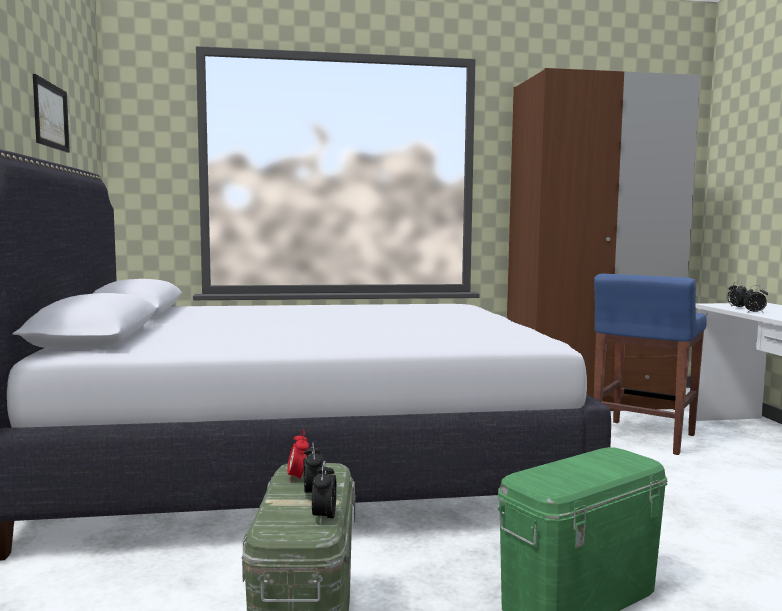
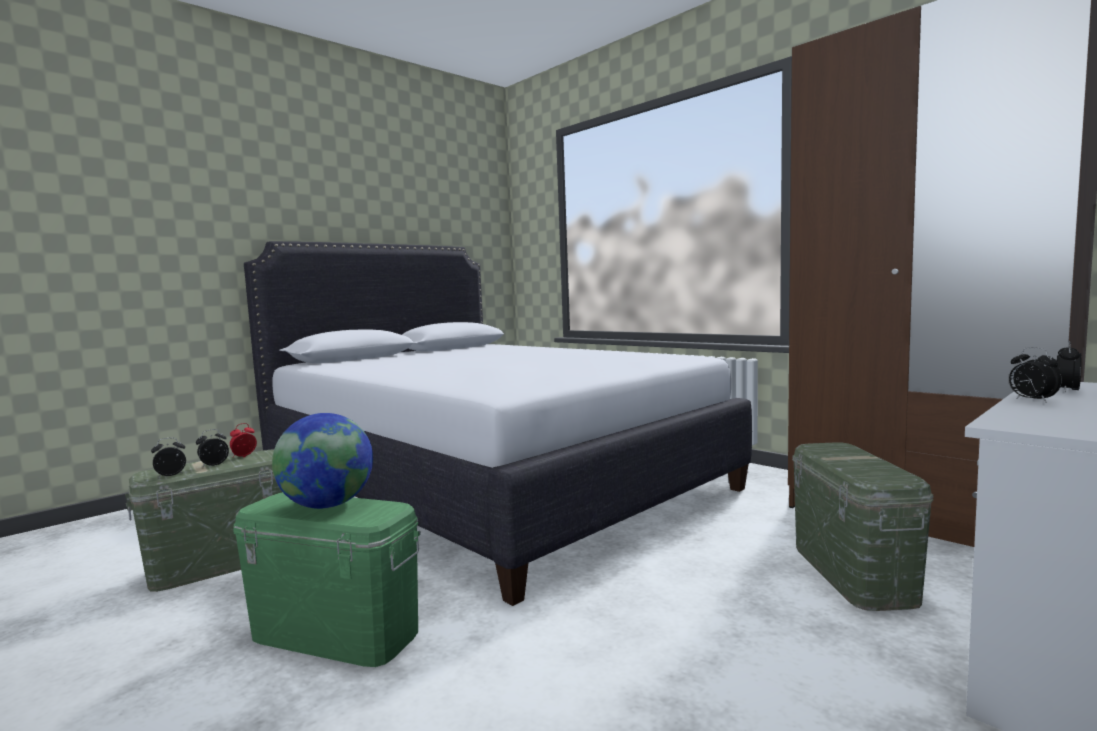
camera: 55 degrees right, 0 degrees up
picture [33,74,70,153] -> none
blue stool [594,274,707,455] -> green storage box [792,443,934,611]
none -> globe [272,413,373,509]

